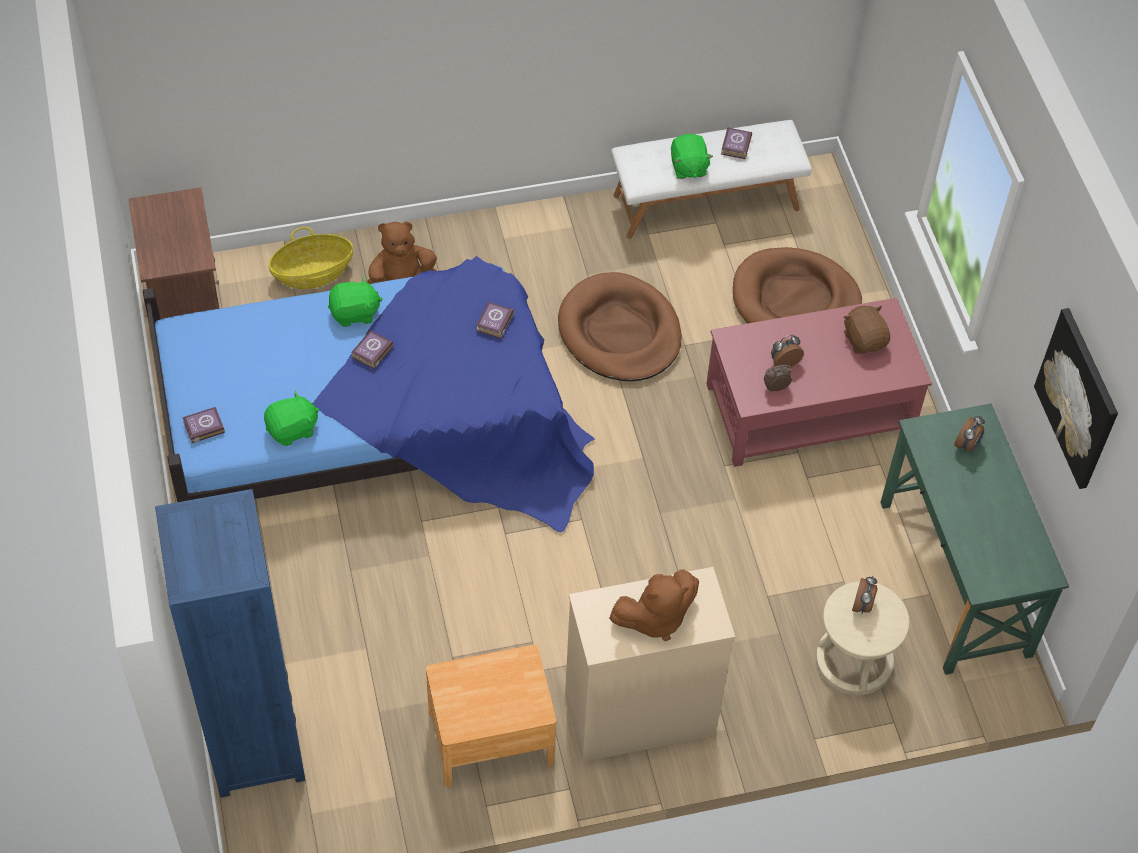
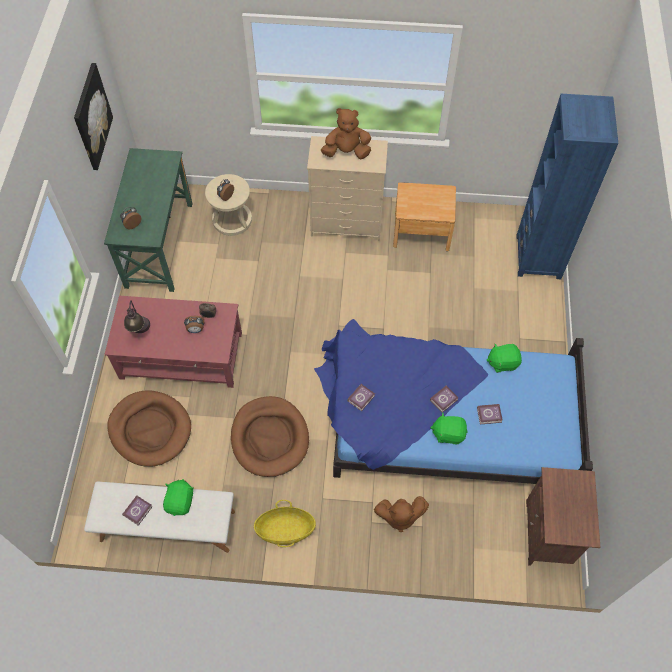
camera: 160 degrees left, 5 degrees up
book [182,407,225,443] -> book moved to [477,404,503,424]
basket [269,227,353,289] -> basket moved to [254,500,316,547]
brown plush toy [844,306,890,354] -> table lamp [124,300,150,333]

